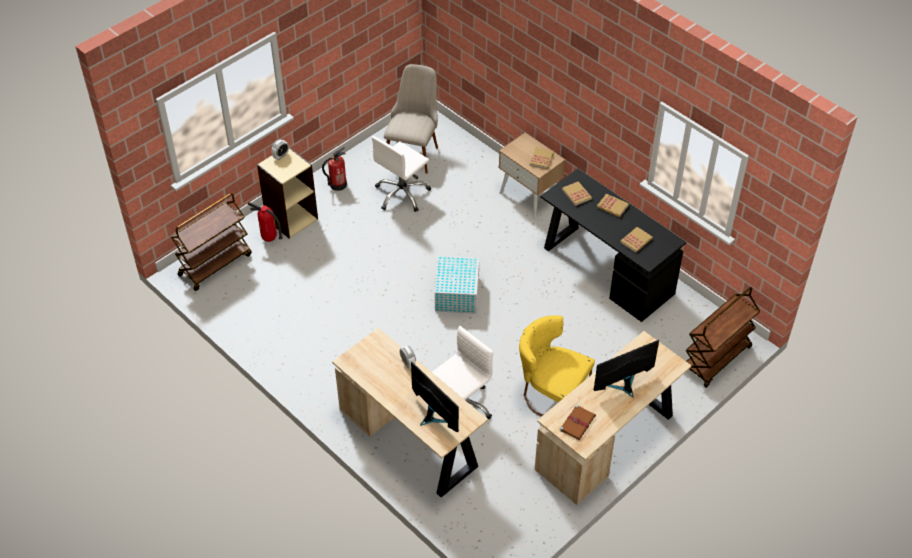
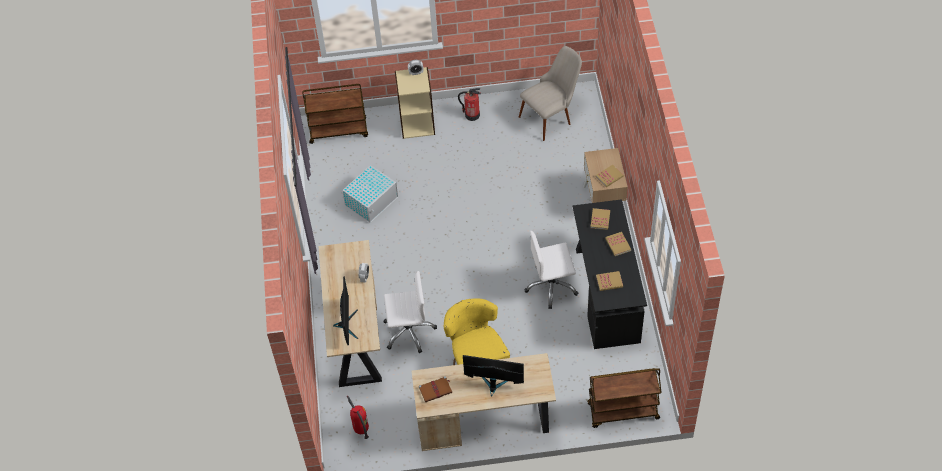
camera: 40 degrees right, 5 degrees up
fire extinguisher [248,202,283,242] -> fire extinguisher moved to [347,396,369,439]
white office chair [372,136,431,212] -> white office chair moved to [524,231,578,309]
white storage box [435,256,479,314] -> white storage box moved to [342,165,398,223]

